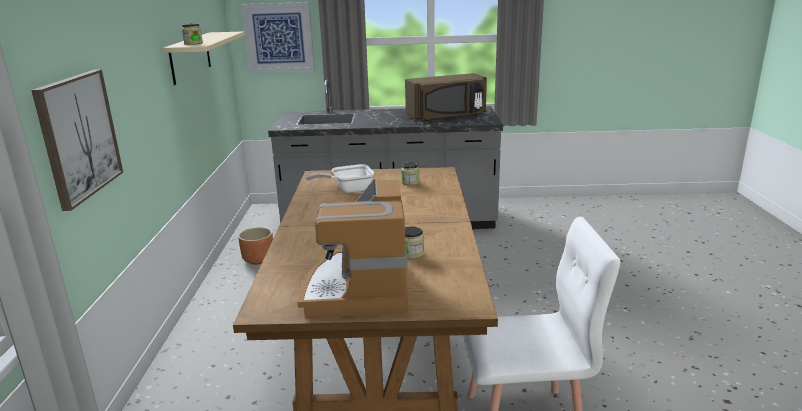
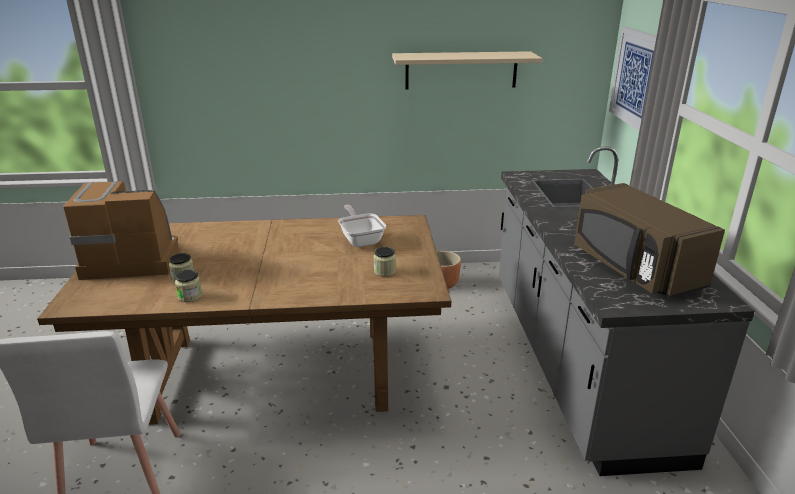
camera: 85 degrees right, 5 degrees up
picture [31,69,123,211] -> none
jar [182,23,203,45] -> jar moved to [175,270,202,302]

